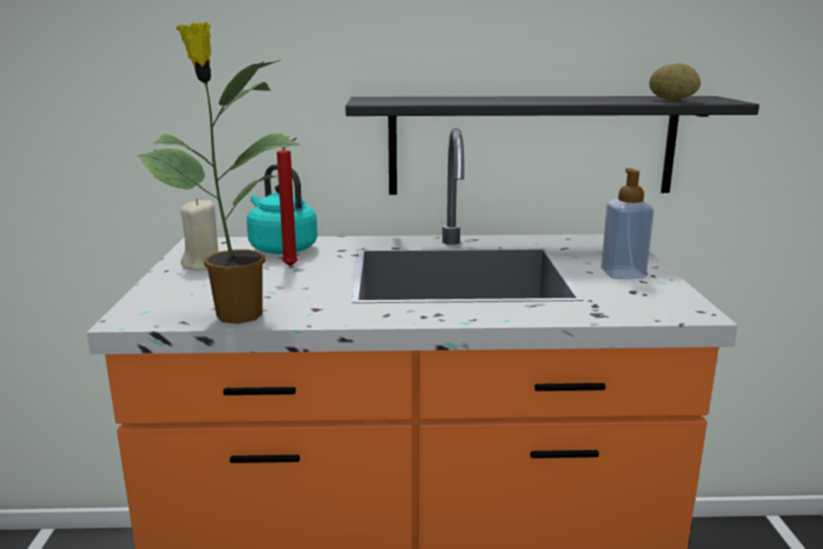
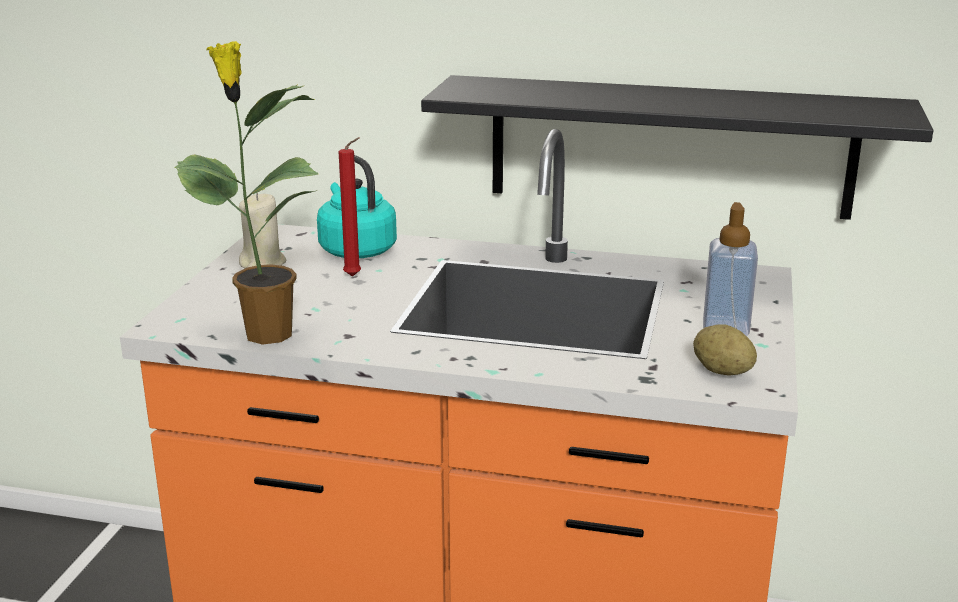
camera: 15 degrees right, 5 degrees up
potato [649,63,701,101] -> potato moved to [693,324,757,376]

